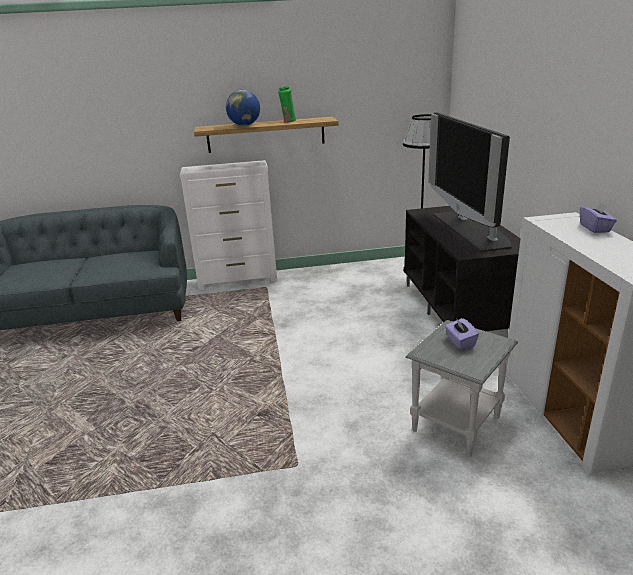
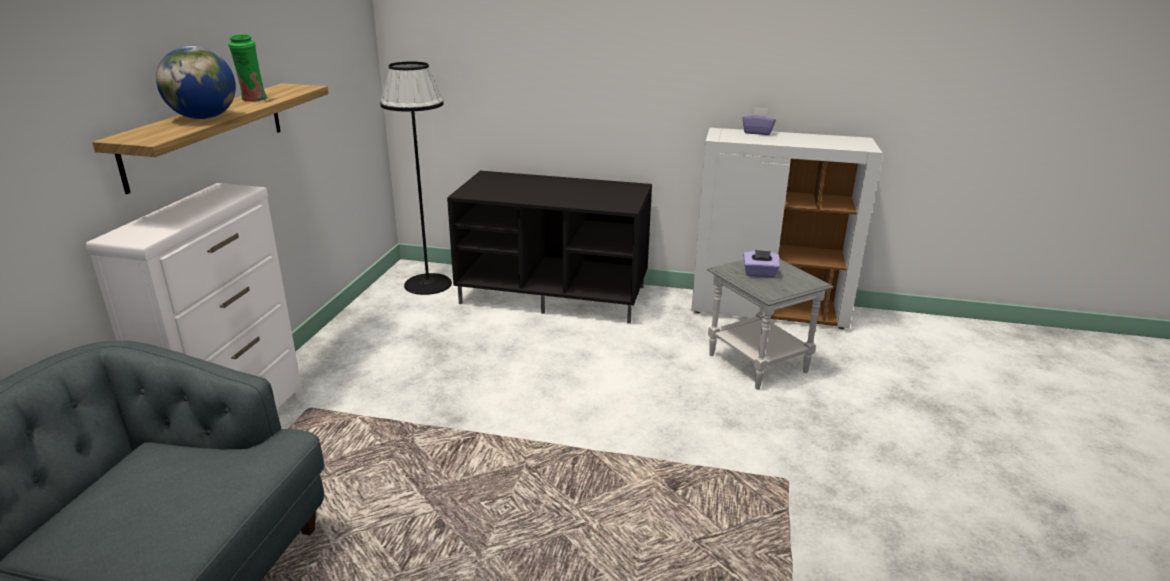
camera: 70 degrees left, 0 degrees up
television [428,112,512,252] -> none

